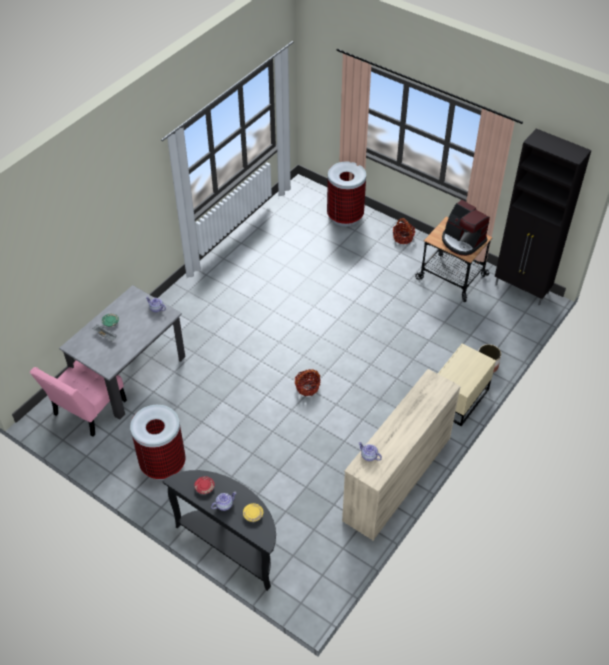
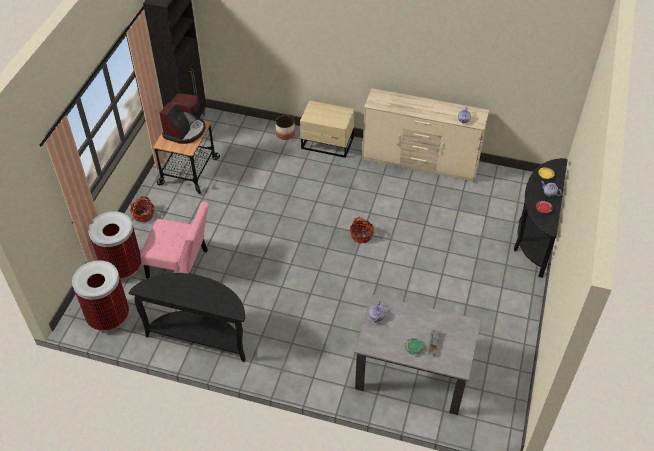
camera: 110 degrees left, 0 degrees up
pink chair [30,360,127,437] -> pink chair moved to [140,202,209,278]
trash can [130,405,186,480] -> trash can moved to [72,260,129,332]
none -> black console table [129,273,246,362]

